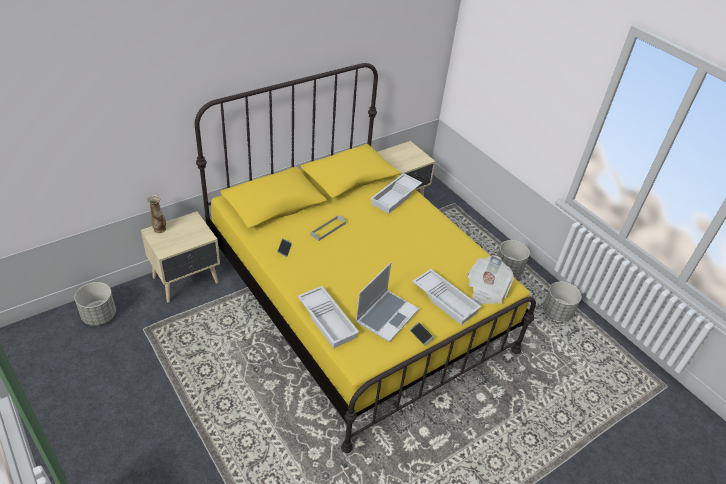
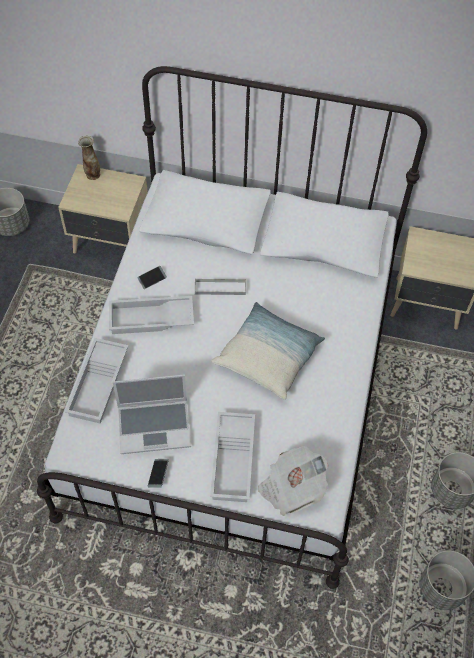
camera: 50 degrees right, 15 degrees up
yellow bed [195,63,536,453] -> white bed [37,66,427,589]
white tray [370,173,422,214] -> white tray moved to [109,296,194,334]
none -> pillow [211,302,325,400]

